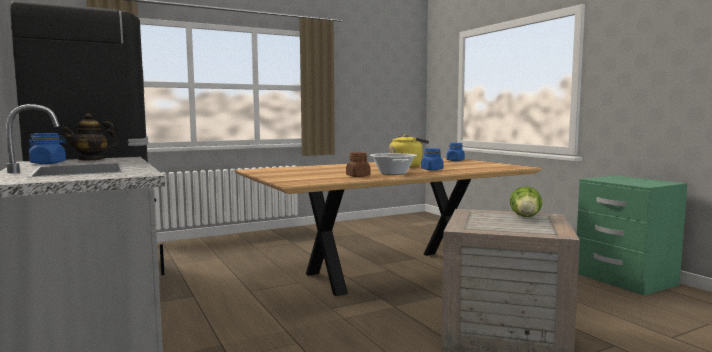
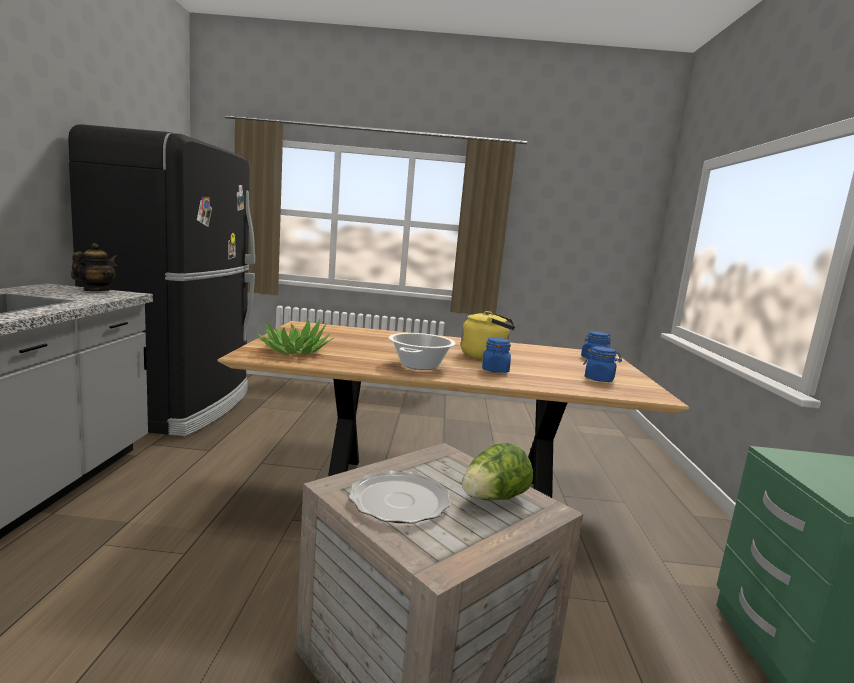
camera: 30 degrees right, 5 degrees up
blue jar [29,133,66,164] -> blue jar moved to [583,346,622,382]
teapot [61,113,118,161] -> teapot turned 120 degrees clockwise [71,243,119,291]
brown jar [346,152,370,177] -> none
none -> potted plant [256,319,334,355]
none -> plate [349,471,451,524]

